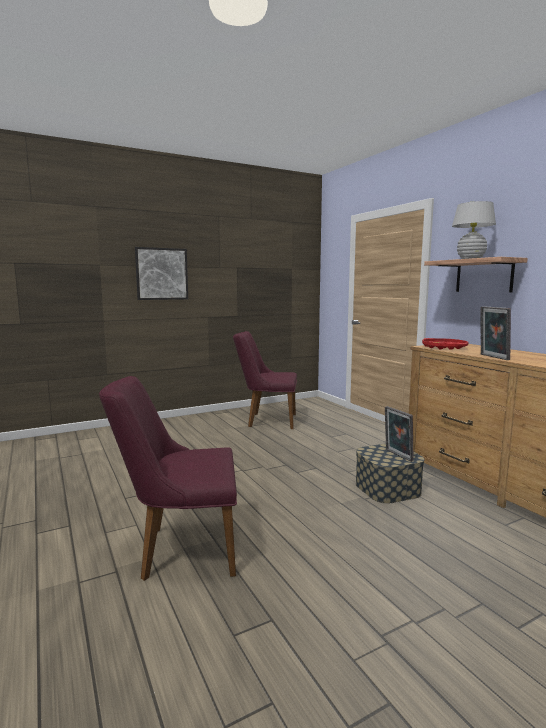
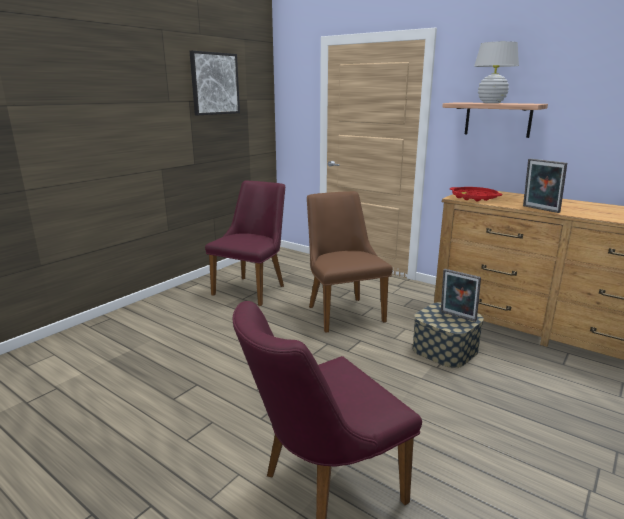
camera: 25 degrees left, 10 degrees up
picture [135,247,188,300] -> picture moved to [190,50,240,115]
purple chair [233,331,297,429] -> purple chair turned 135 degrees clockwise [205,180,285,306]
none -> brown chair [307,191,393,333]

